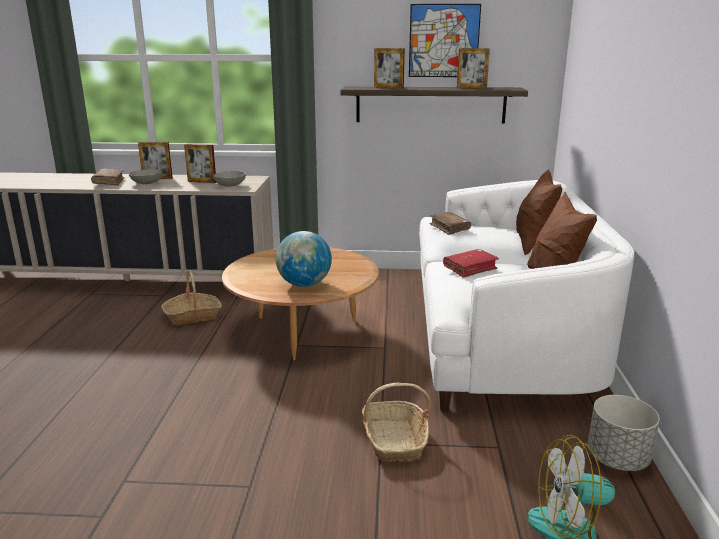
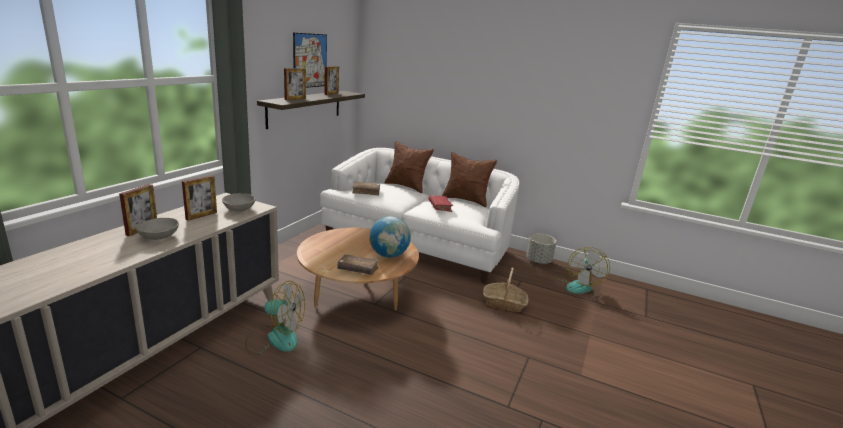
camera: 70 degrees left, 0 degrees up
brown book [91,169,125,186] -> brown book moved to [337,254,379,275]
basket [161,270,222,326] -> fan [245,281,305,355]

